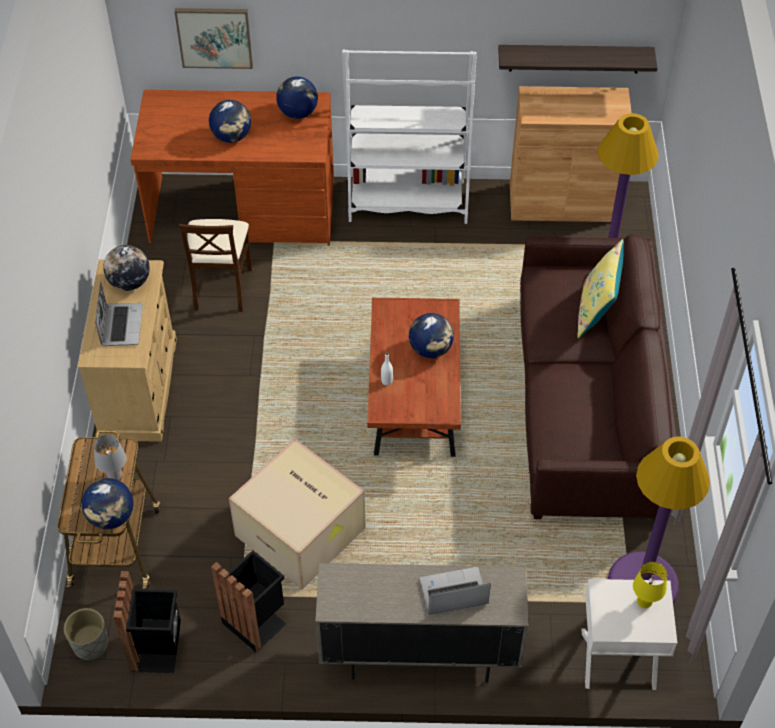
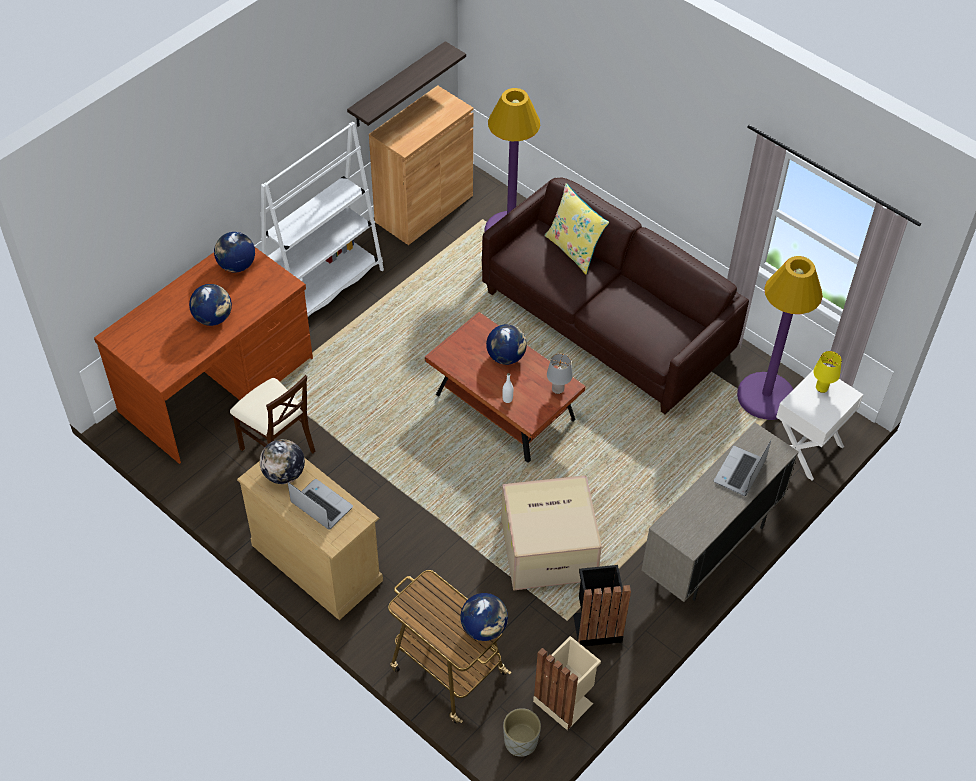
camera: 50 degrees left, 0 degrees up
grey table lamp [94,434,127,480] -> grey table lamp moved to [547,353,573,394]
black trash can [113,571,181,673] -> beige trash can [533,636,601,730]
picture [174,8,253,69] -> none

